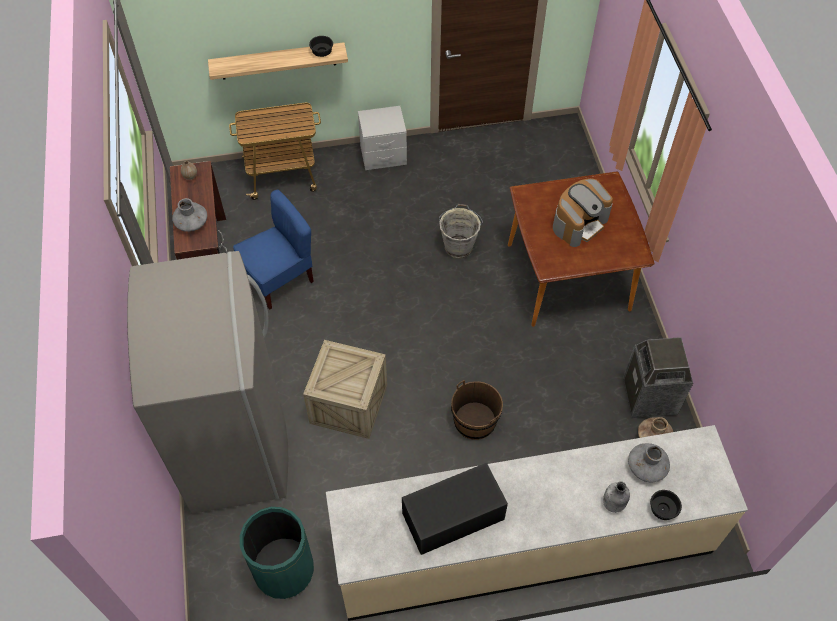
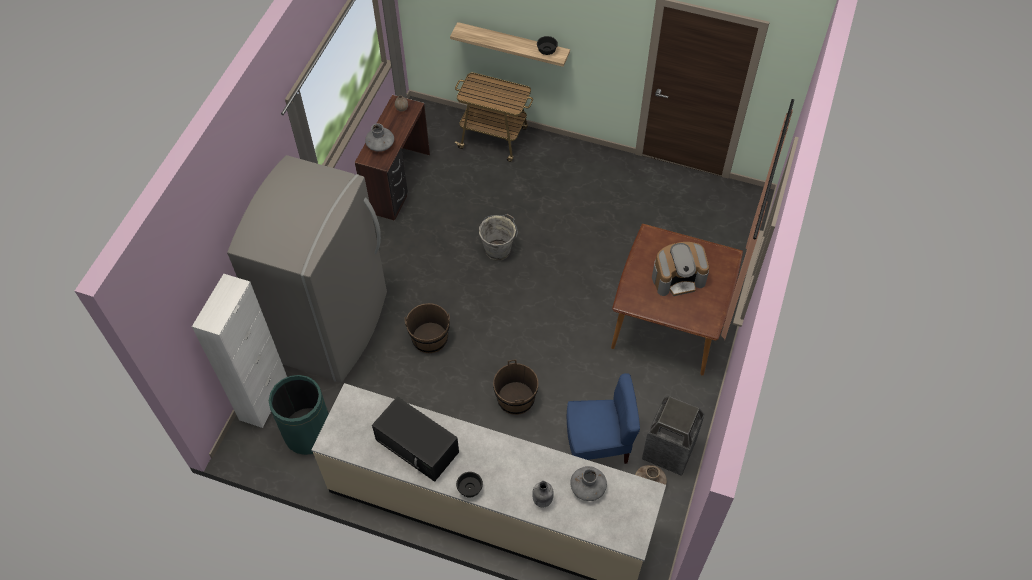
camera: 30 degrees right, 0 degrees up
blue chair [233,189,314,310] -> blue chair moved to [567,373,640,464]
crate [303,340,387,439] -> brown bucket [405,303,450,353]
grey nightstand [358,106,407,170] -> none
black microwave [402,463,508,555] -> black microwave turned 150 degrees counterclockwise [372,396,459,482]
grey bucket [439,204,483,259] -> grey bucket moved to [479,214,518,261]
black bowl [650,490,682,520] -> black bowl moved to [456,472,483,498]
none -> white cabinet [192,274,287,428]

